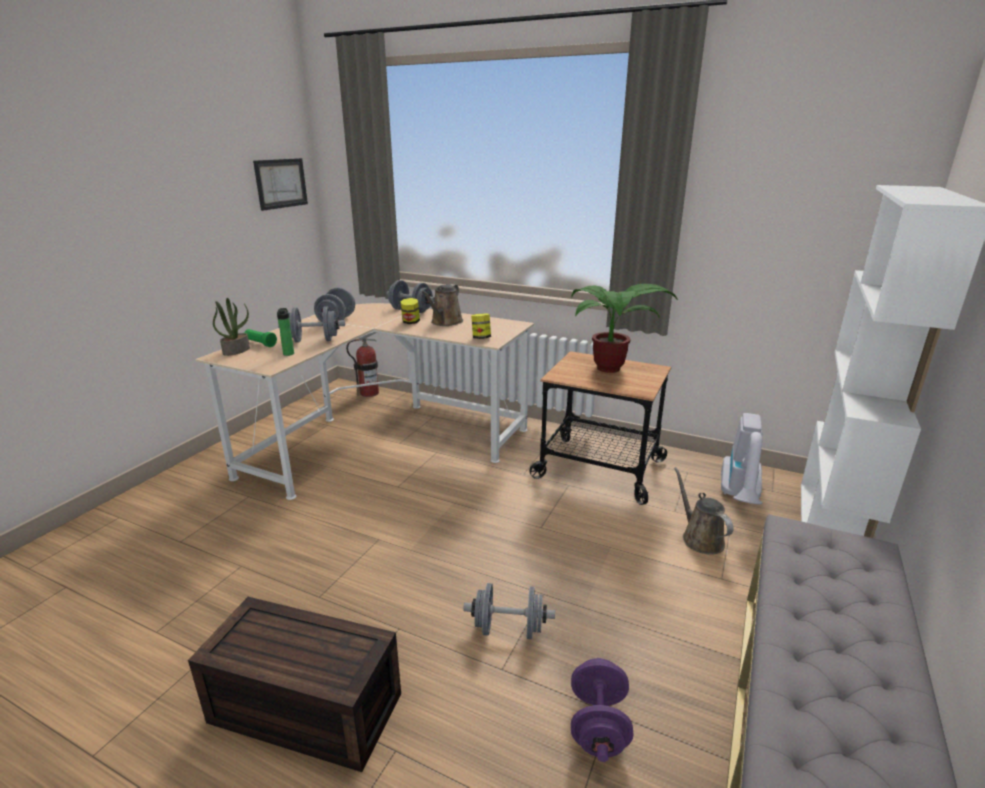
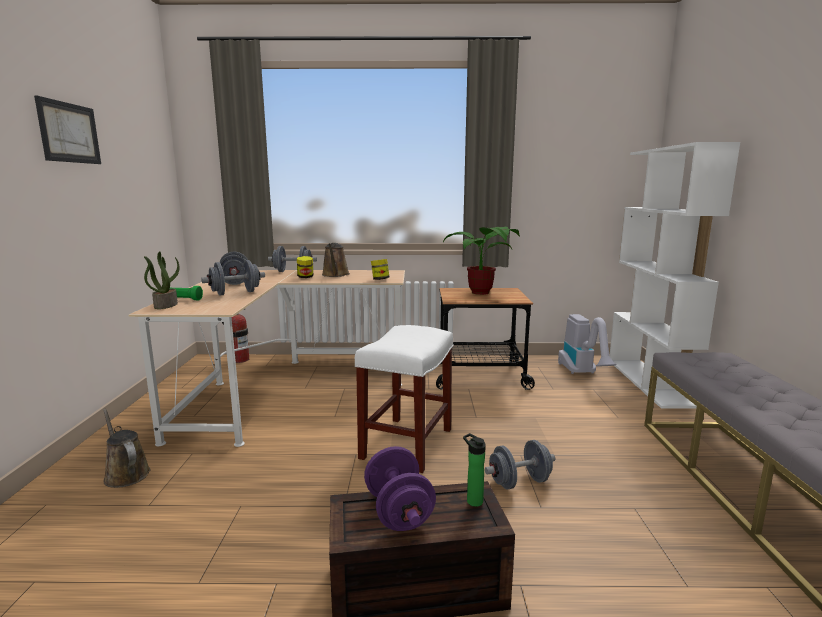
camera: 25 degrees left, 10 degrees down
picture [253,158,308,211] -> picture moved to [34,95,101,164]
bottle [277,308,294,356] -> bottle moved to [463,433,486,507]
purple dumbbell [571,658,634,762] -> purple dumbbell moved to [364,446,436,531]
brown watering can [674,467,733,555] -> brown watering can moved to [103,408,151,488]
none -> white stool [355,325,454,473]

